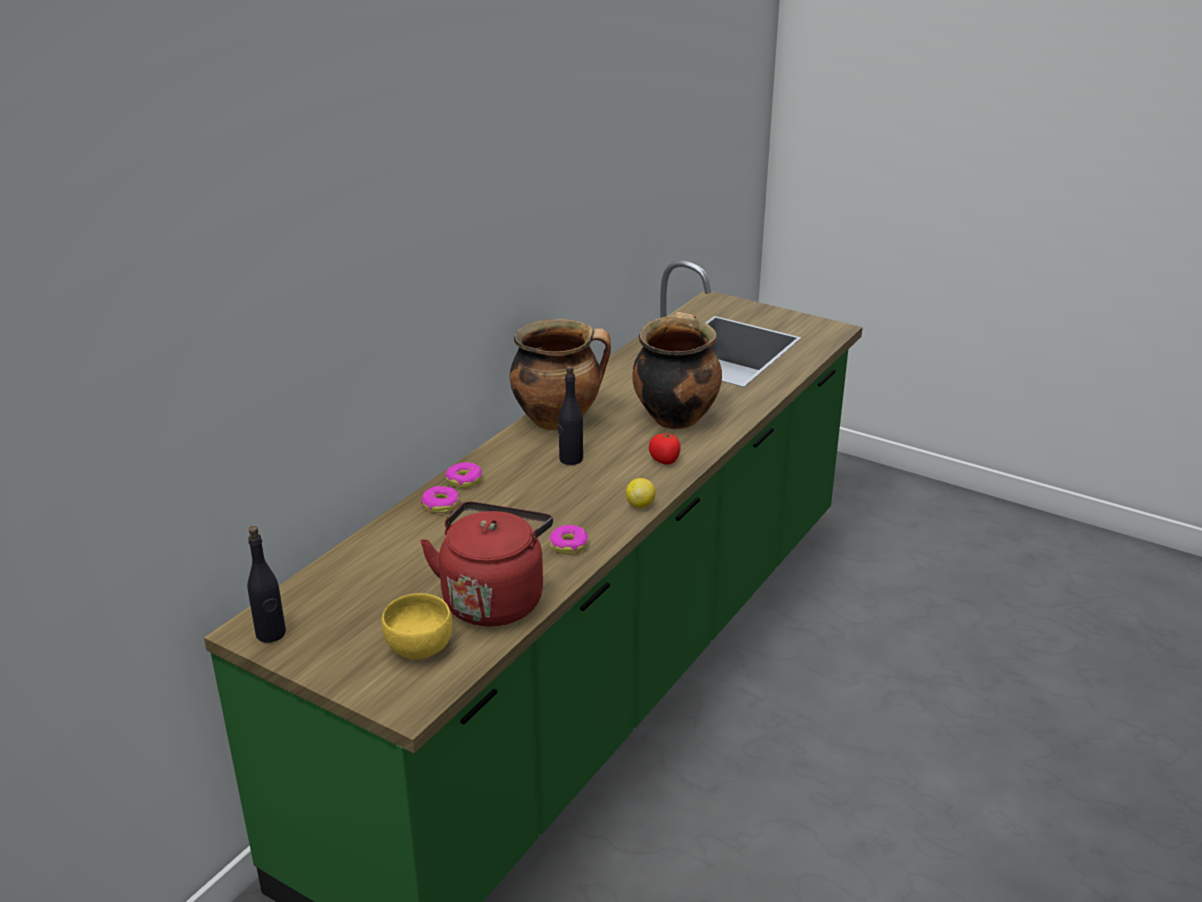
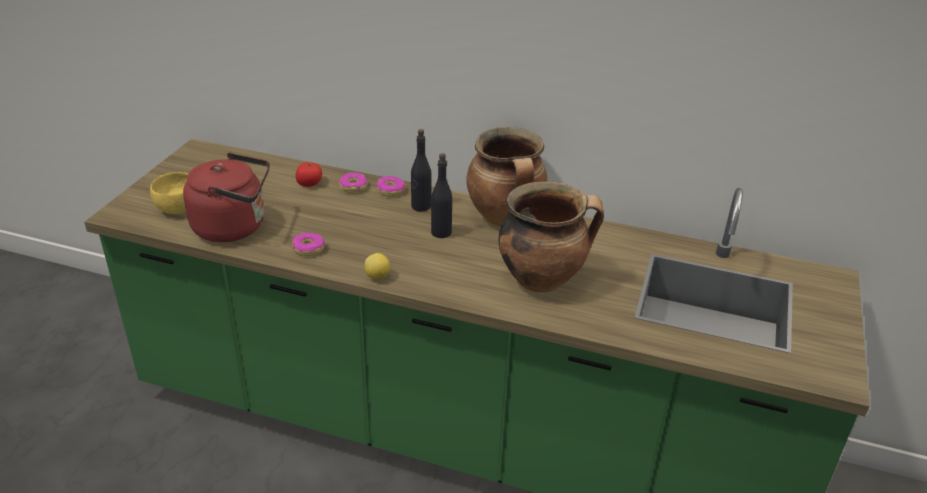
camera: 75 degrees right, 5 degrees up
black bottle [247,526,286,642] -> black bottle moved to [411,129,431,212]
tomato [649,432,681,465] -> tomato moved to [296,162,322,187]

